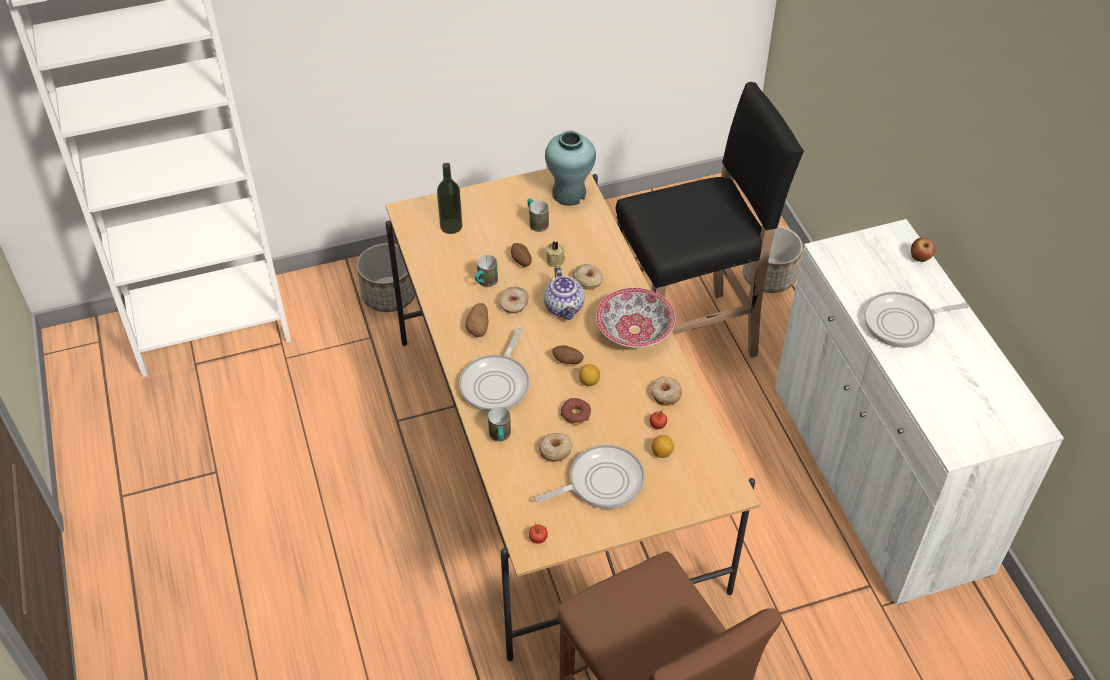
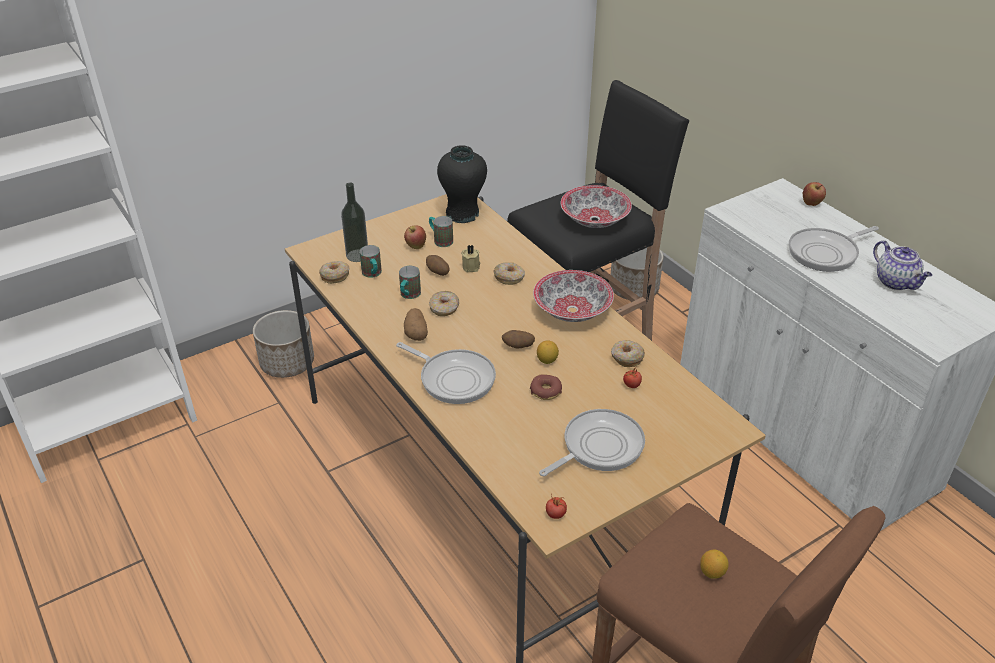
camera: 15 degrees left, 10 degrees down
frying pan [459,328,529,412] -> frying pan turned 60 degrees counterclockwise [396,342,496,404]
mug [488,407,511,442] -> mug moved to [360,245,382,278]
donut [539,433,573,462] -> donut moved to [319,261,350,284]
teapot [544,267,585,320] -> teapot moved to [873,240,932,290]
turquoise vase [545,131,596,206] -> black vase [437,145,487,223]
lemon [652,435,674,458] -> lemon moved to [700,550,729,579]
none -> apple [404,225,426,249]
none -> bowl [561,185,632,228]

